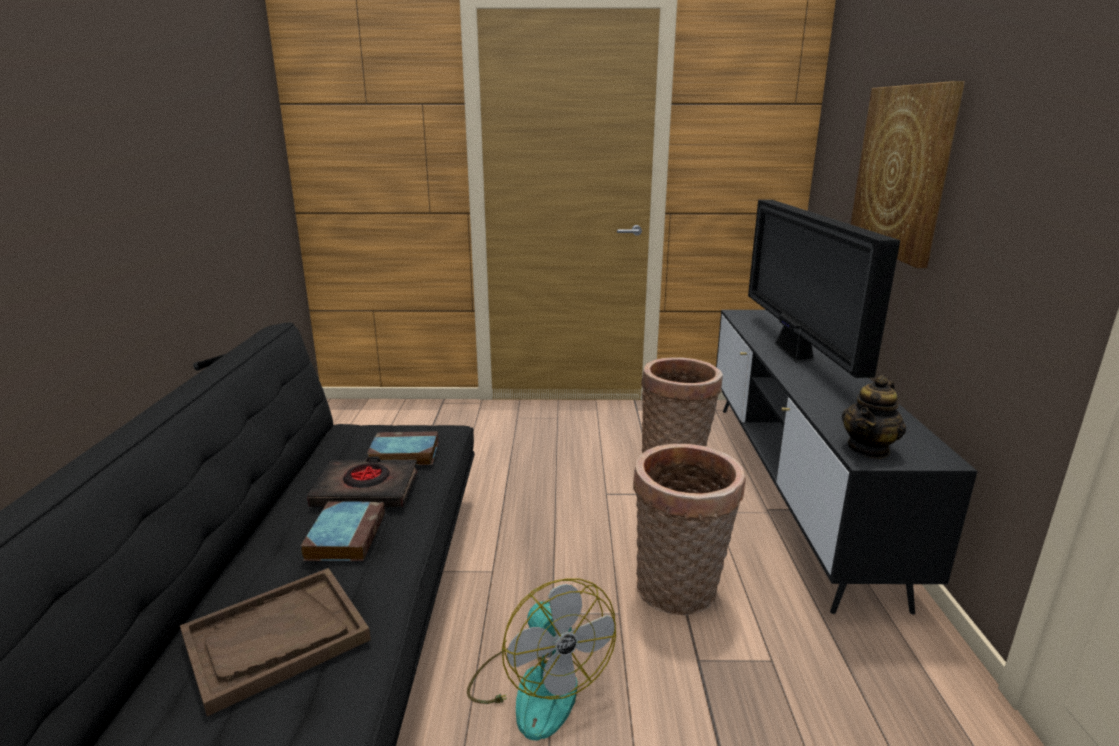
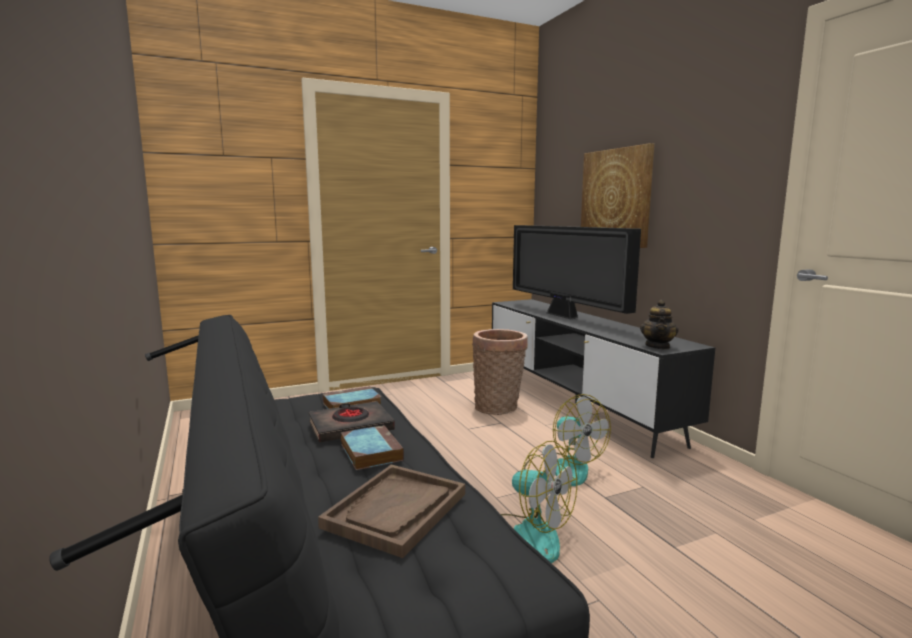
camera: 25 degrees left, 10 degrees down
basket [633,444,746,615] -> fan [524,394,611,486]

